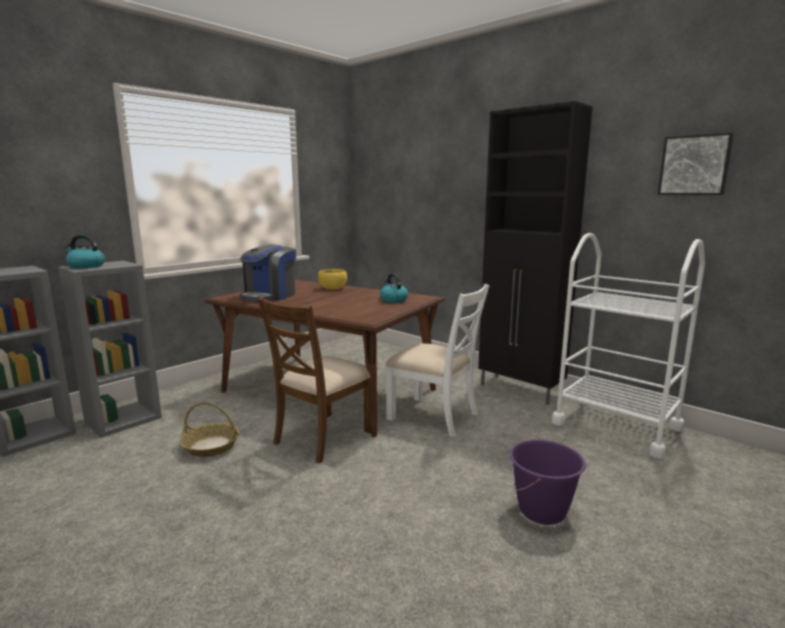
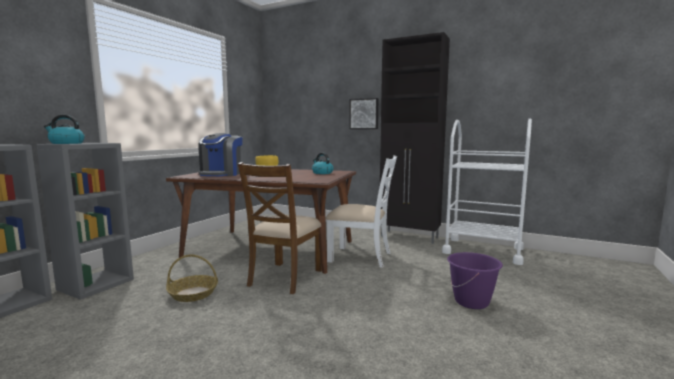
camera: 15 degrees left, 5 degrees down
picture [658,132,734,195] -> picture moved to [349,98,378,129]

